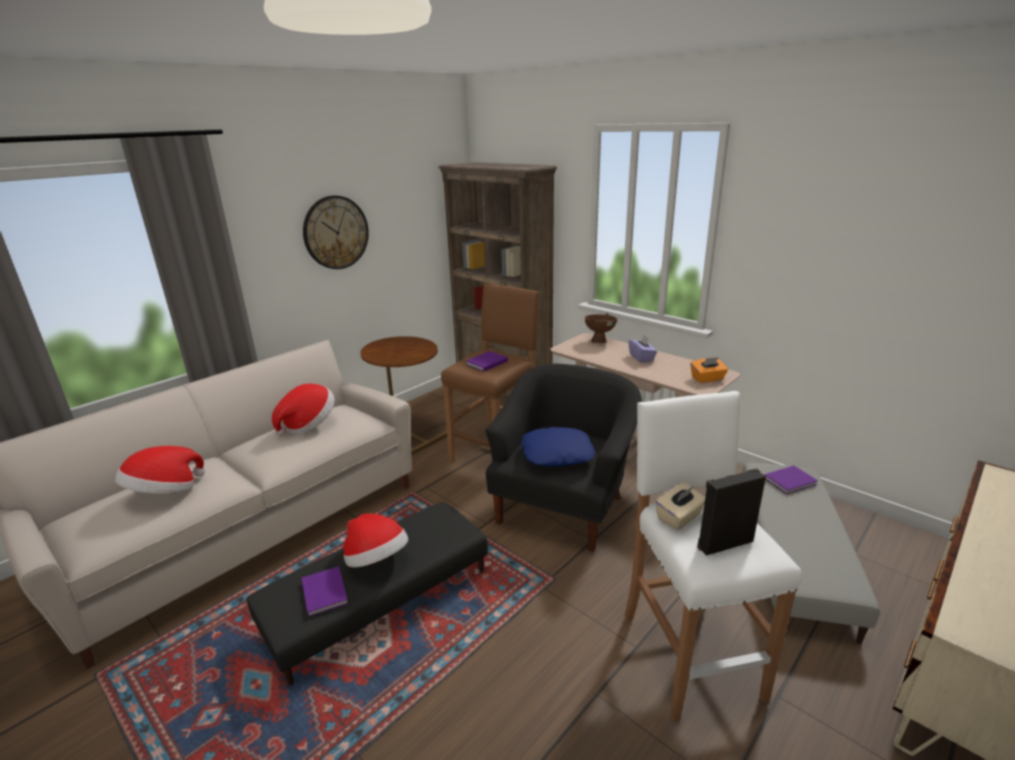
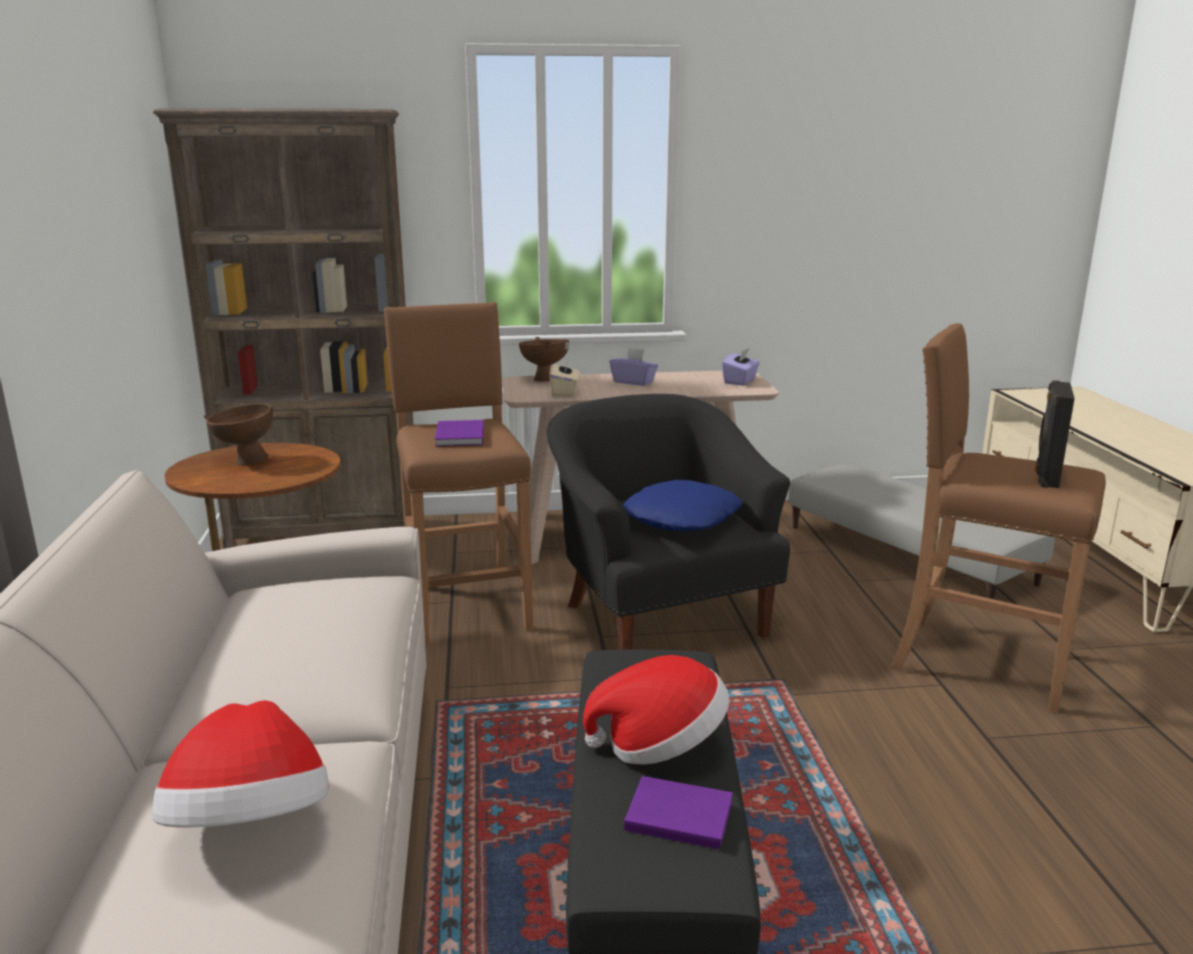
camera: 50 degrees left, 5 degrees down
hat [272,384,335,436] -> none
wall clock [303,195,369,269] -> none
white stool [624,391,802,722] -> brown stool [891,323,1106,713]
beige tissue box [655,482,705,530] -> beige tissue box moved to [549,358,580,397]
orange tissue box [690,357,728,383] -> purple tissue box [722,348,760,386]
purple book [764,465,818,494] -> none
none -> brown bowl [203,403,273,465]

